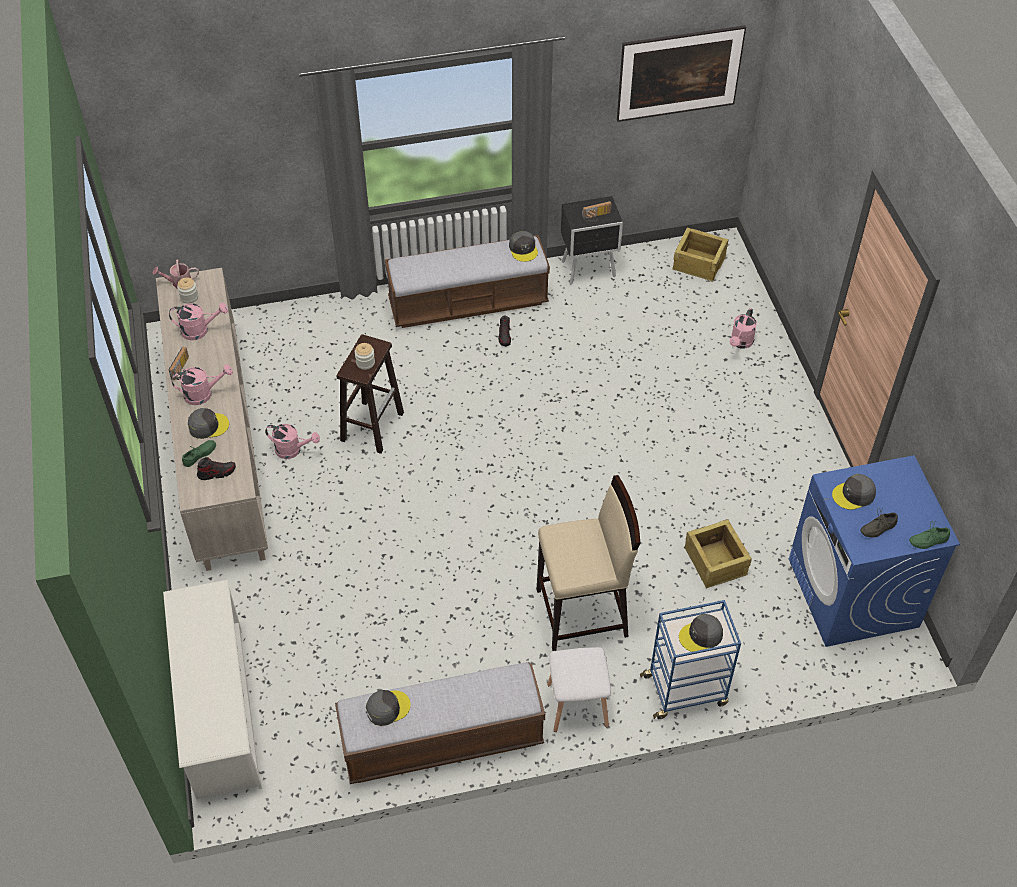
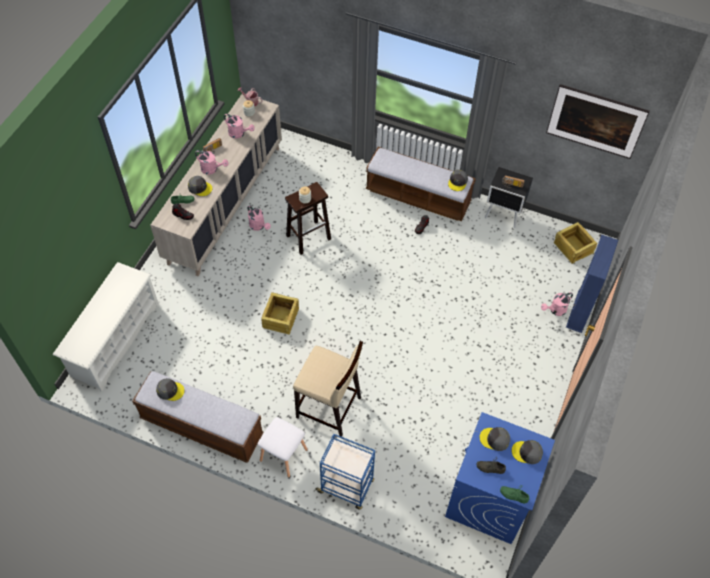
camera: 35 degrees right, 5 degrees up
grey cap [679,614,723,652] -> grey cap moved to [512,440,543,464]
crate [684,519,752,588] -> crate moved to [261,292,299,335]
none -> blue bookcase [566,235,618,333]

